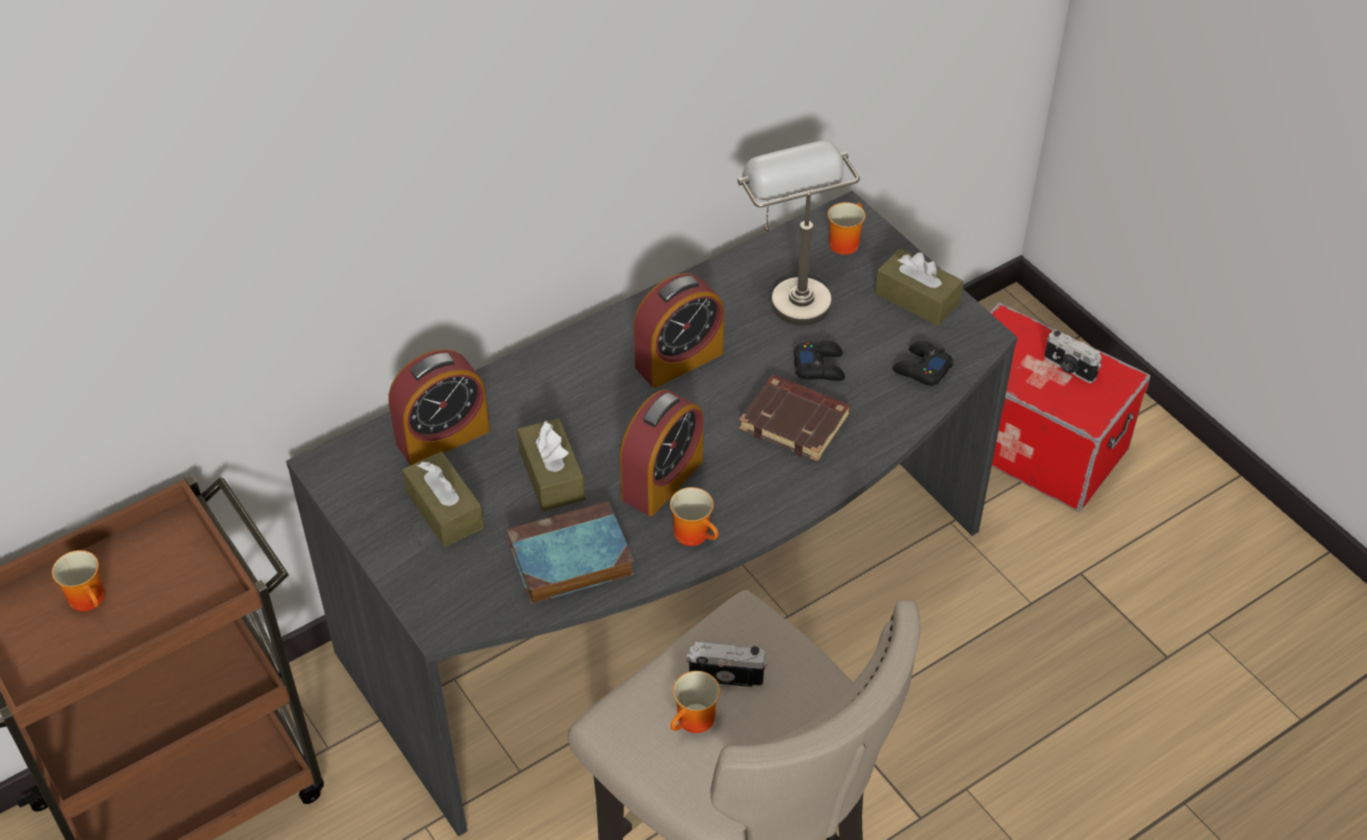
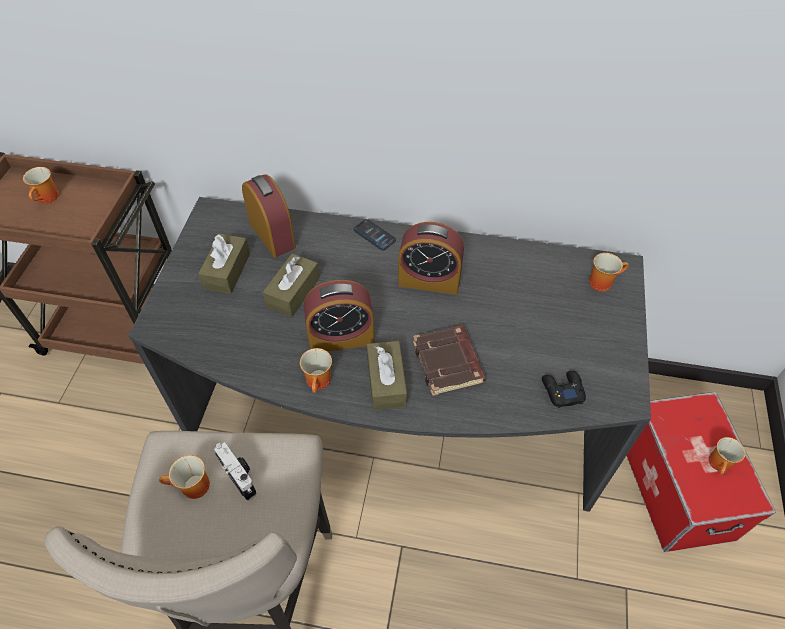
camera: 45 degrees right, 5 degrees up
alarm clock [388,349,490,465] -> alarm clock turned 135 degrees counterclockwise [242,174,296,257]
book [507,501,634,604] -> none
grey table lamp [738,140,860,325] -> none
black game controller [794,340,845,381] -> none
brown tissue box [875,248,963,326] -> brown tissue box moved to [367,341,407,410]
camera [1044,330,1102,383] -> mug [709,437,745,474]
none -> phone [353,219,396,251]

